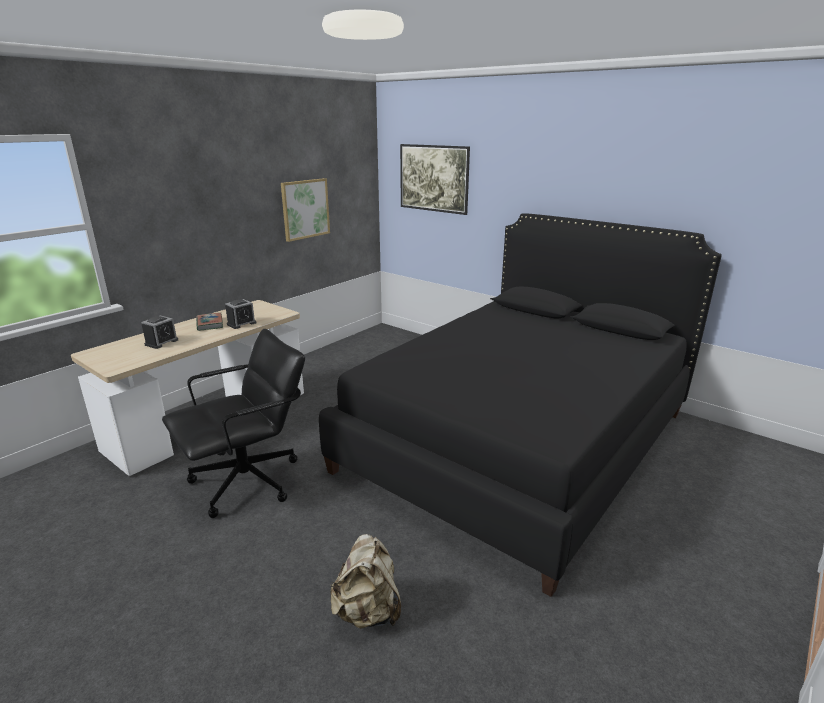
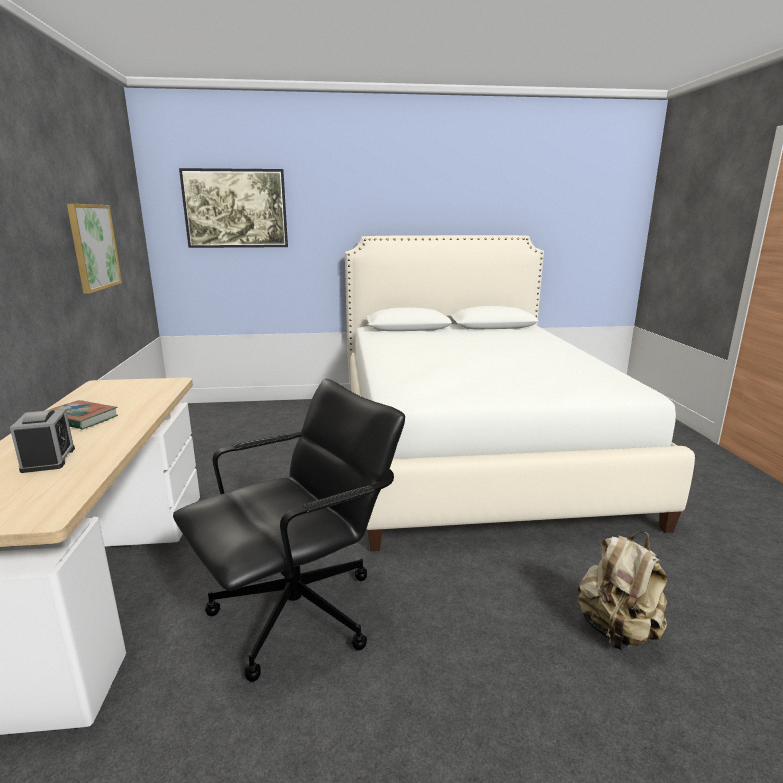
camera: 45 degrees left, 5 degrees down
black office chair [162,329,305,518] -> black office chair turned 45 degrees clockwise [173,379,405,682]
alarm clock [225,299,256,329] -> none
black bed [319,213,722,597] -> white bed [345,235,695,551]

